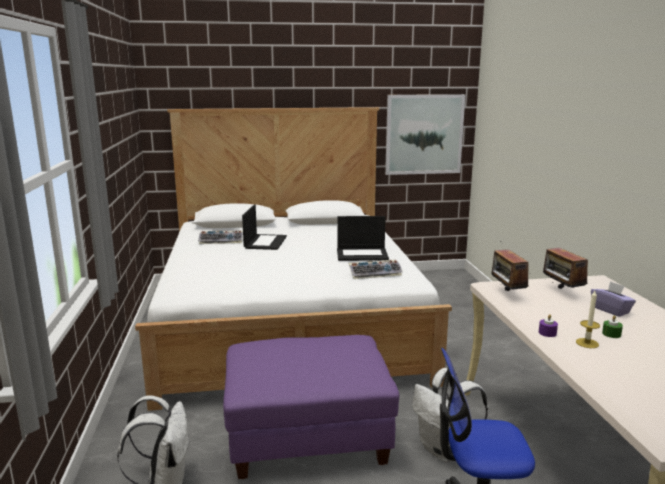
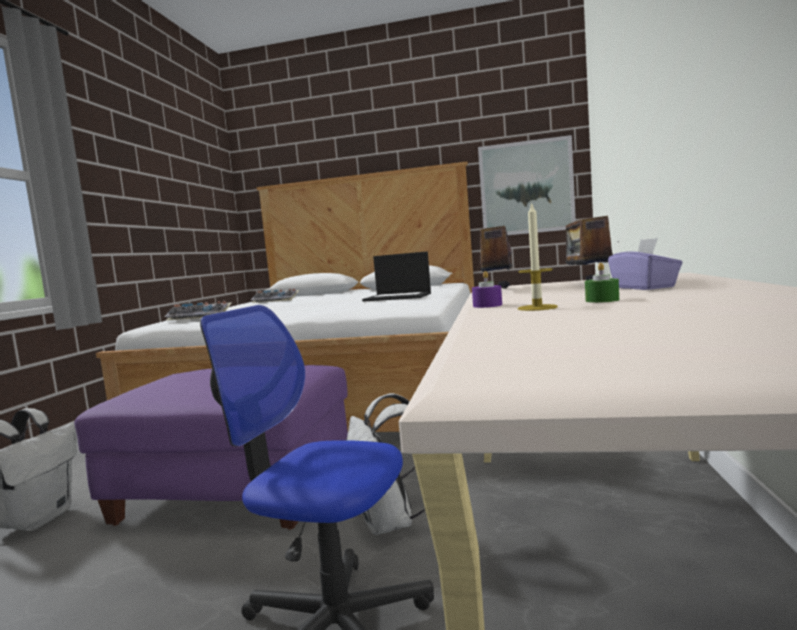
camera: 20 degrees right, 10 degrees down
laptop [242,205,287,250] -> none
keyboard [348,260,403,279] -> keyboard moved to [164,301,232,321]

